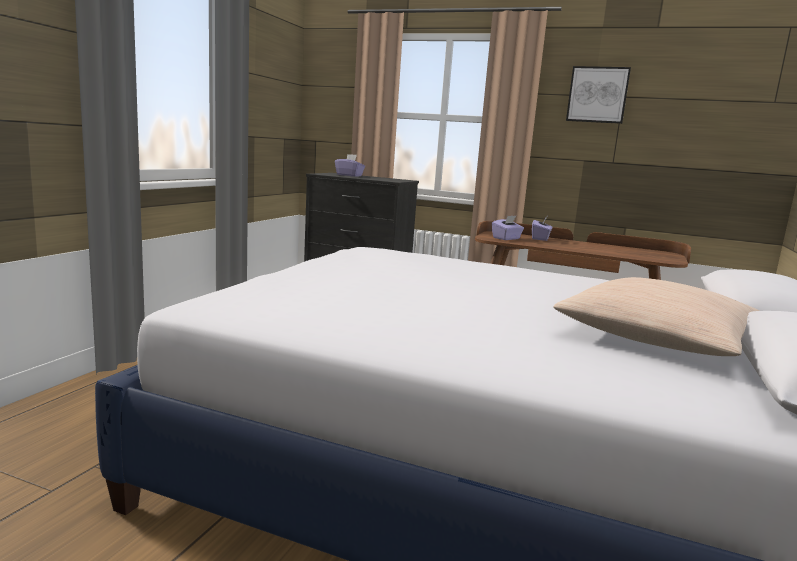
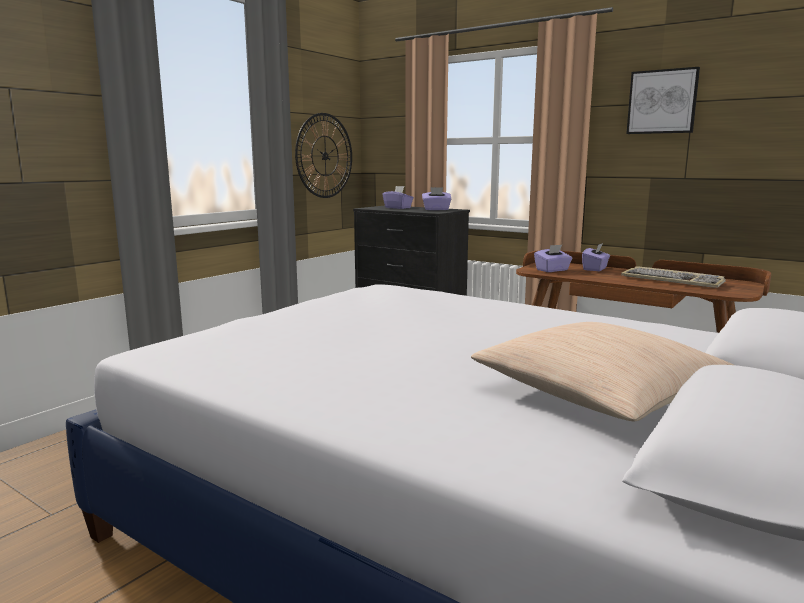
camera: 15 degrees right, 0 degrees up
none -> wall clock [295,113,352,198]
none -> purple tissue box [422,187,451,210]
none -> keyboard [621,266,726,288]

